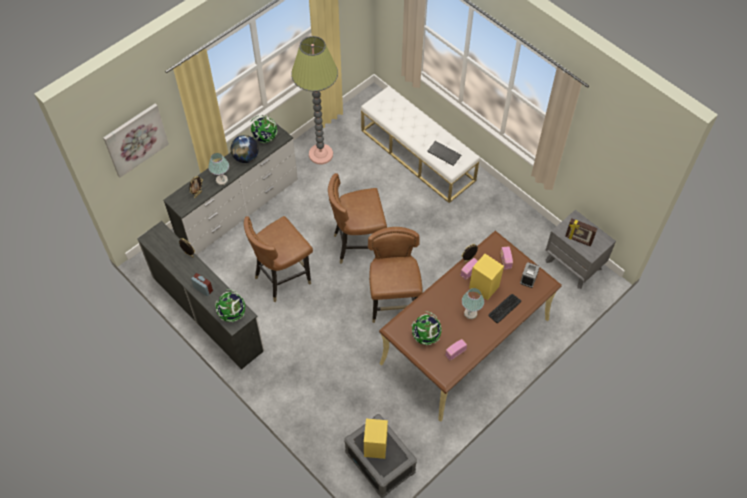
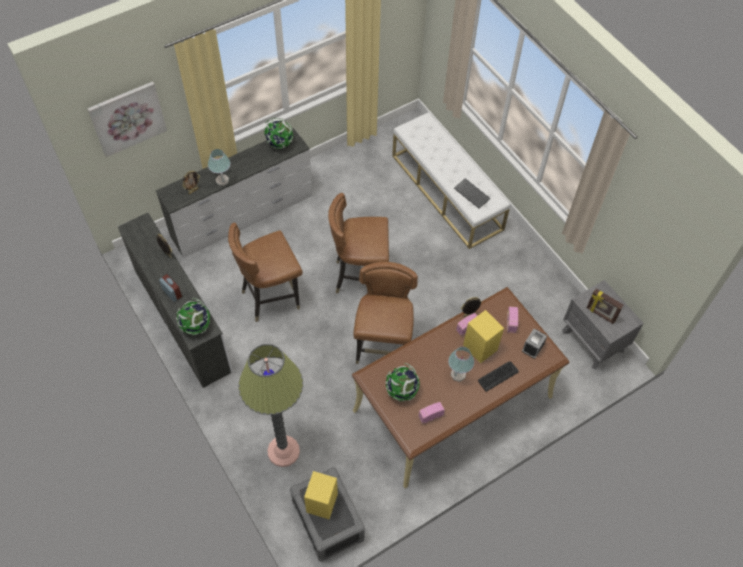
camera: 10 degrees right, 0 degrees up
globe [230,135,259,163] -> none
floor lamp [291,36,338,164] -> floor lamp moved to [238,344,303,467]

